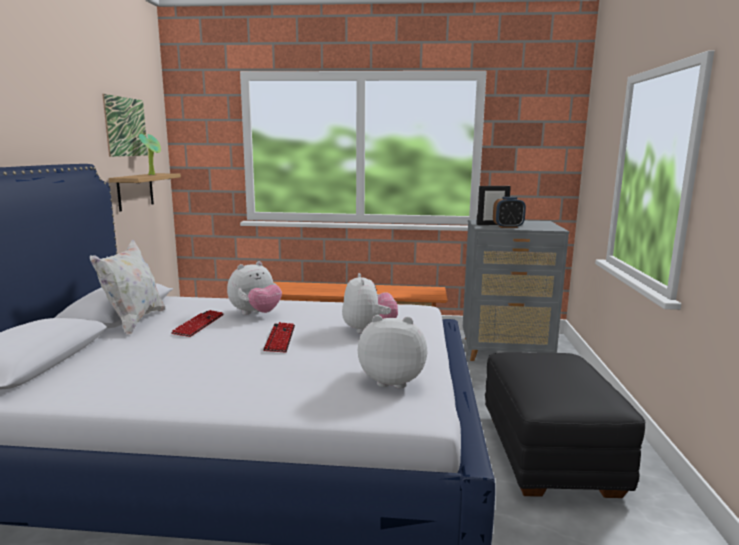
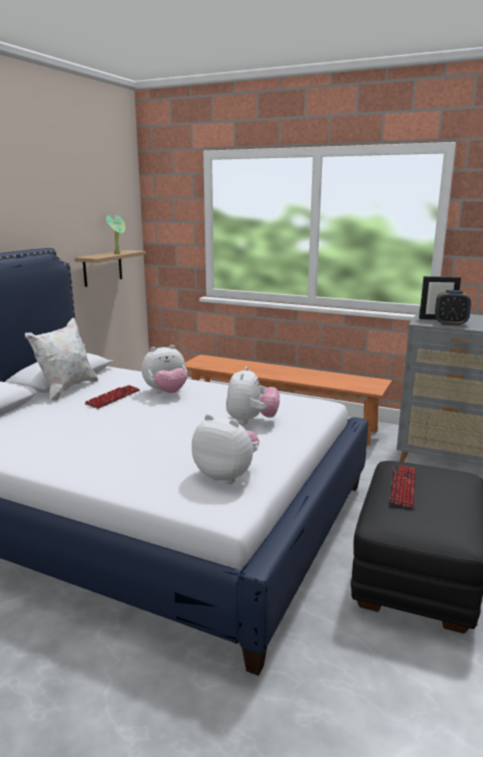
camera: 20 degrees right, 5 degrees up
picture [102,94,148,157] -> none
keyboard [263,322,295,353] -> keyboard moved to [389,465,416,508]

